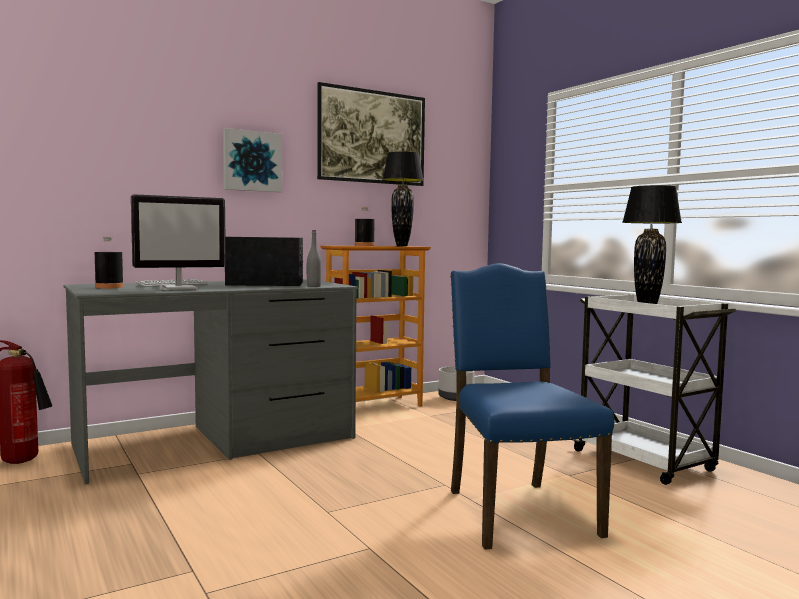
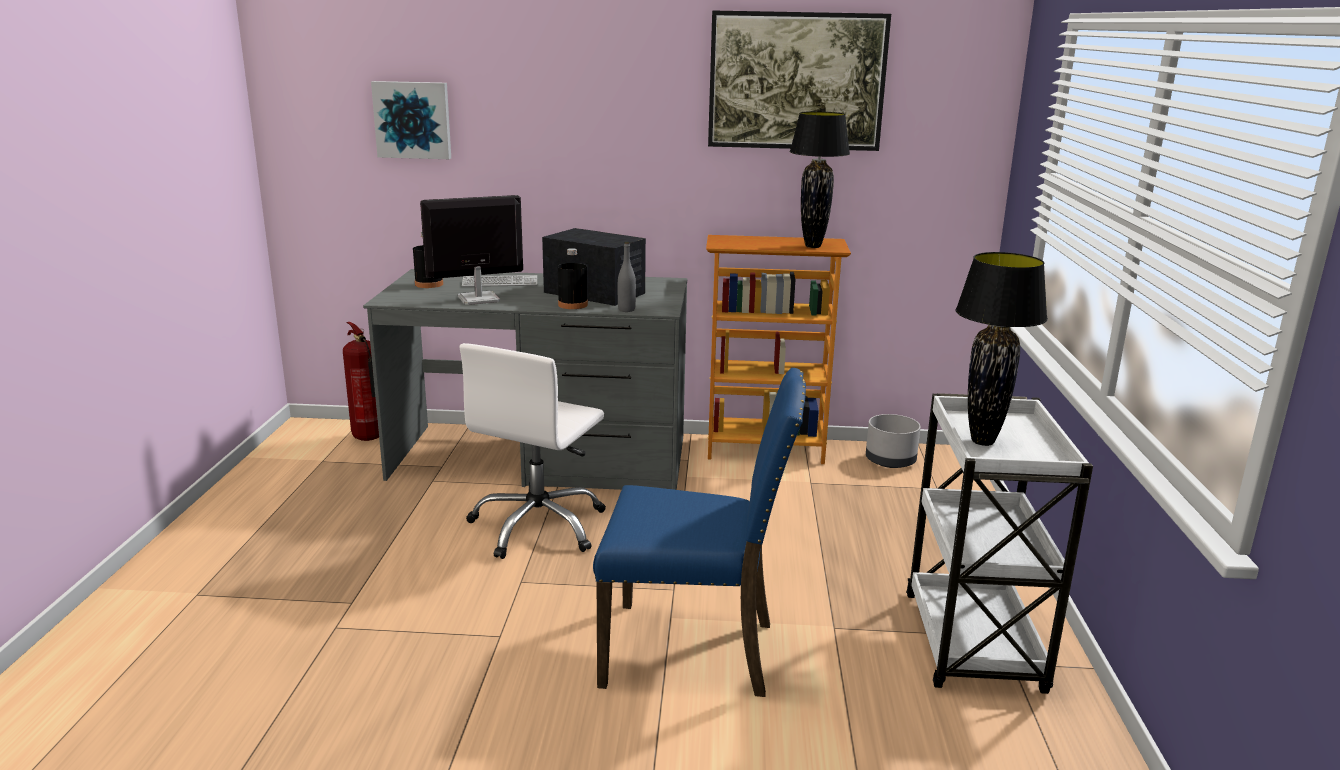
camera: 35 degrees right, 15 degrees up
monitor [131,194,226,291] -> monitor turned 150 degrees clockwise [420,195,523,305]
picture [223,128,282,192] -> picture moved to [371,81,451,159]
black bottle [355,207,375,246] -> black bottle moved to [558,248,588,309]
blue chair [450,263,614,550] -> blue chair turned 75 degrees clockwise [593,368,806,697]
none -> white office chair [460,343,606,559]

